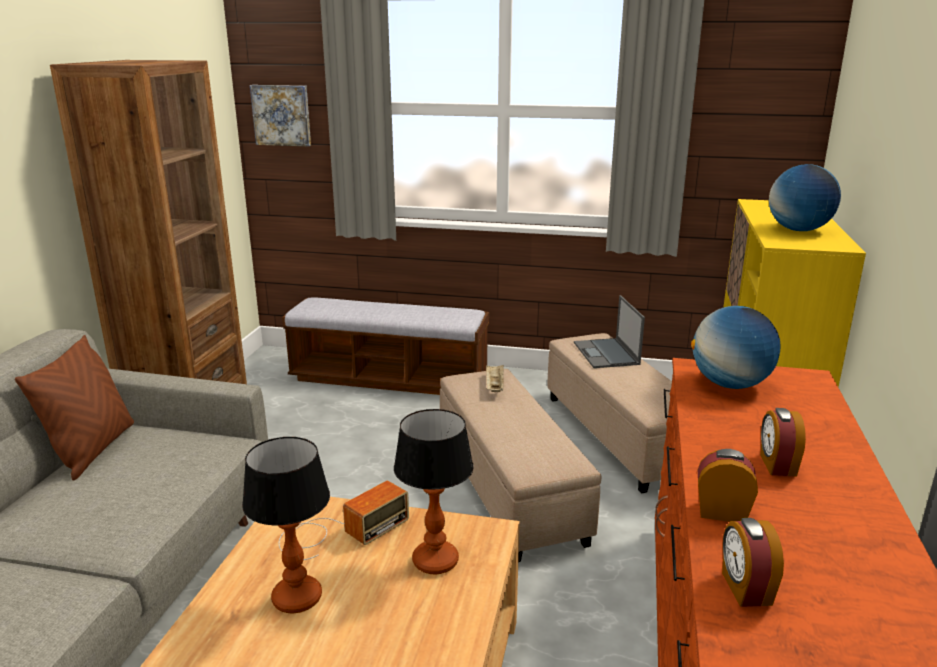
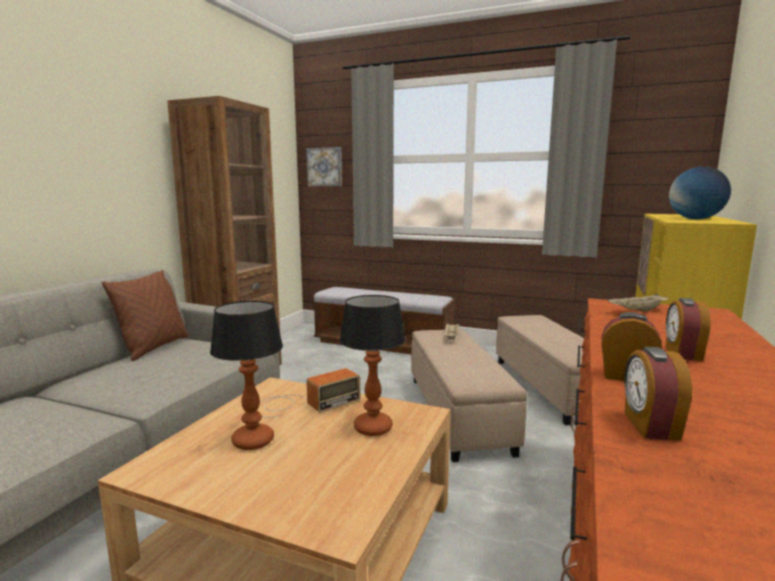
camera: 10 degrees right, 10 degrees down
laptop [574,295,645,368] -> none
globe [691,306,781,389] -> beige tray [607,293,669,312]

